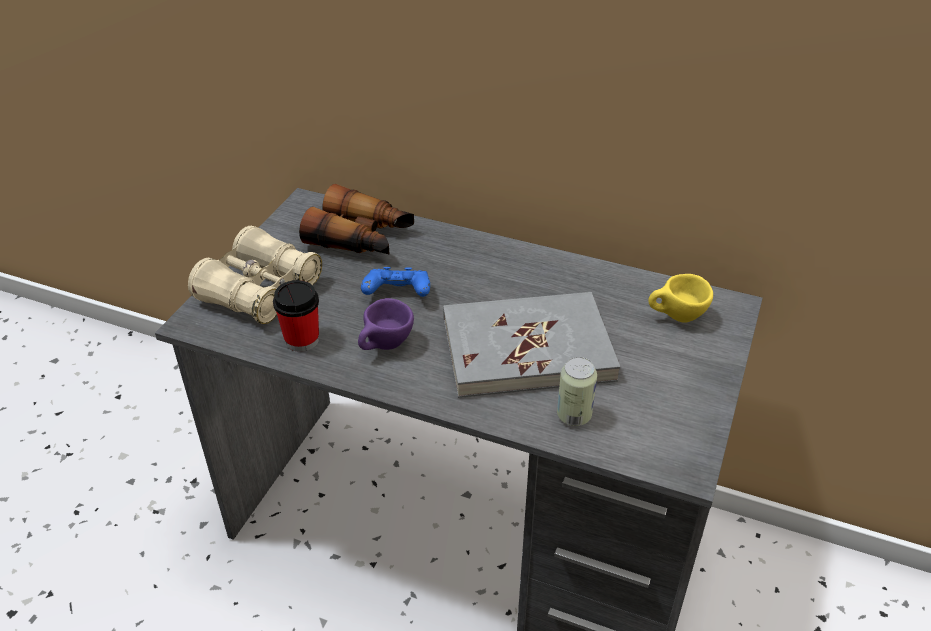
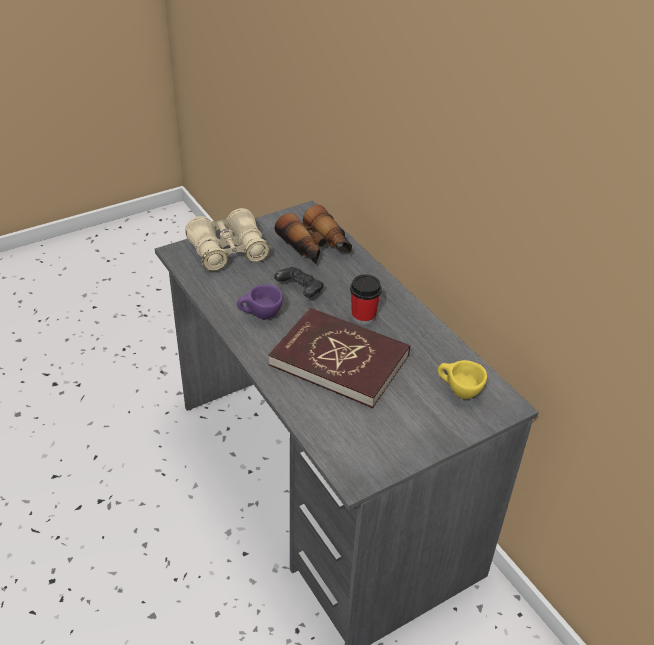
camera: 35 degrees right, 0 degrees up
cup [273,280,319,352] -> cup moved to [350,274,382,325]
blue game controller [361,267,430,297] -> black game controller [274,267,324,298]
grey book [443,292,620,398] -> red book [269,308,410,408]
can [557,357,597,426] -> none

